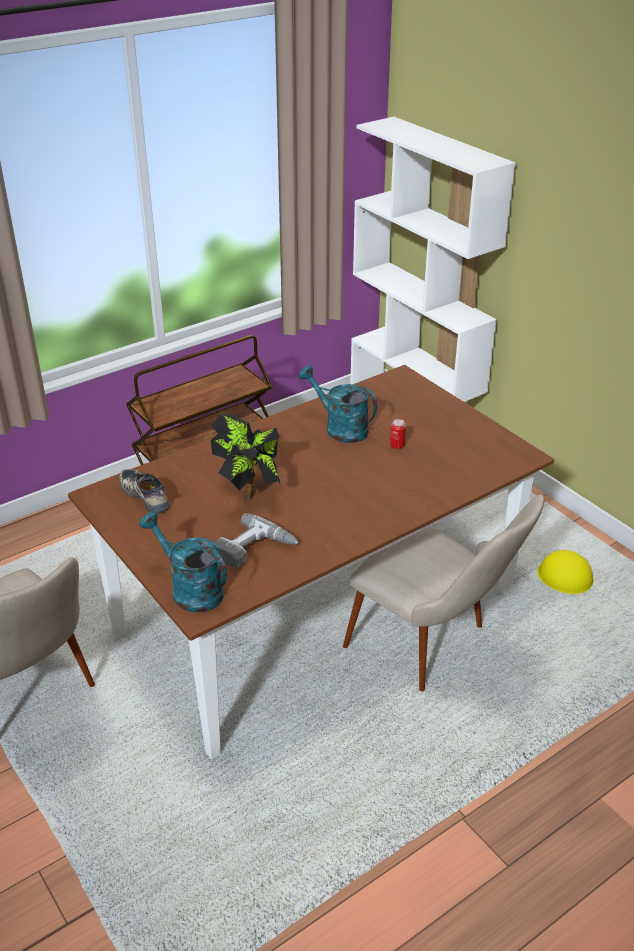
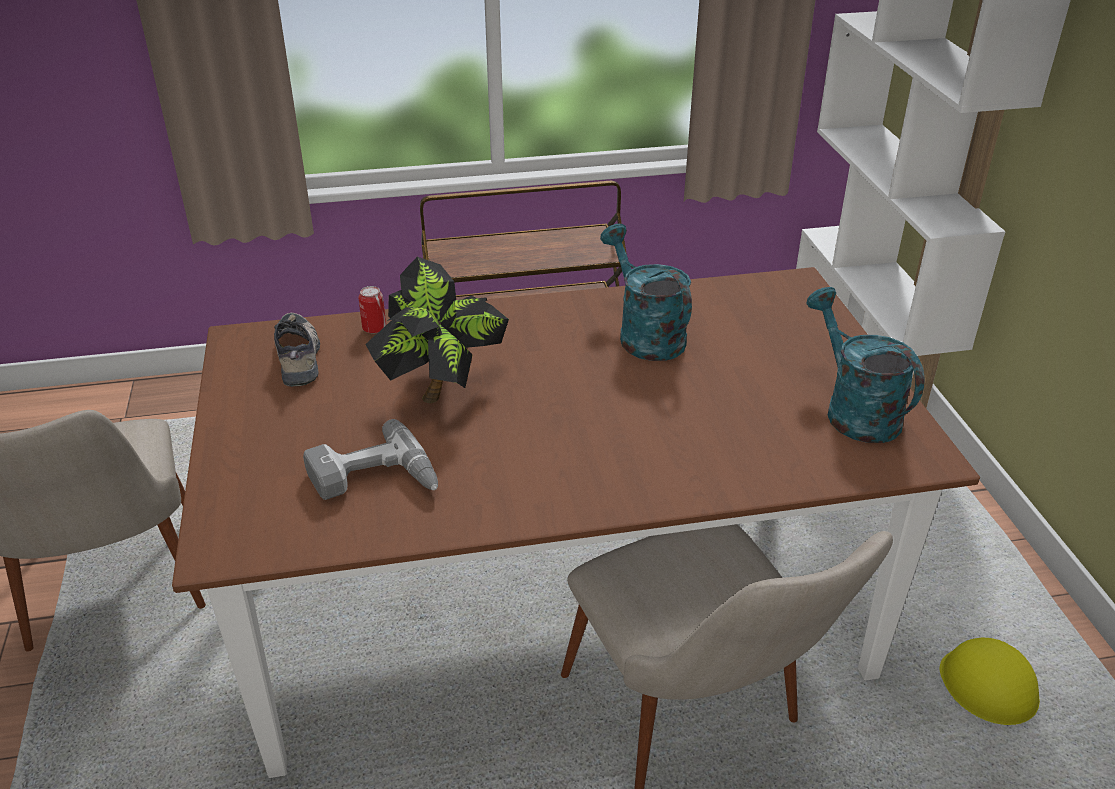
camera: 25 degrees right, 0 degrees up
turquoise watering can [139,511,227,612] -> turquoise watering can moved to [806,287,925,443]
can [389,419,406,449] -> can moved to [359,286,386,334]

